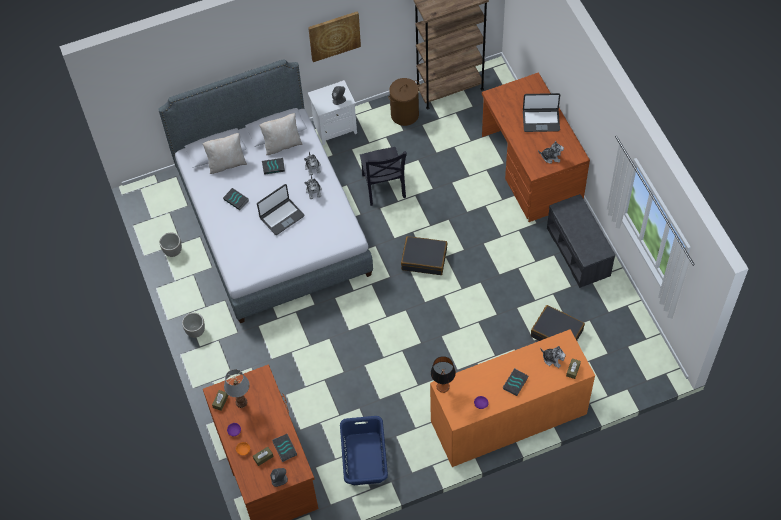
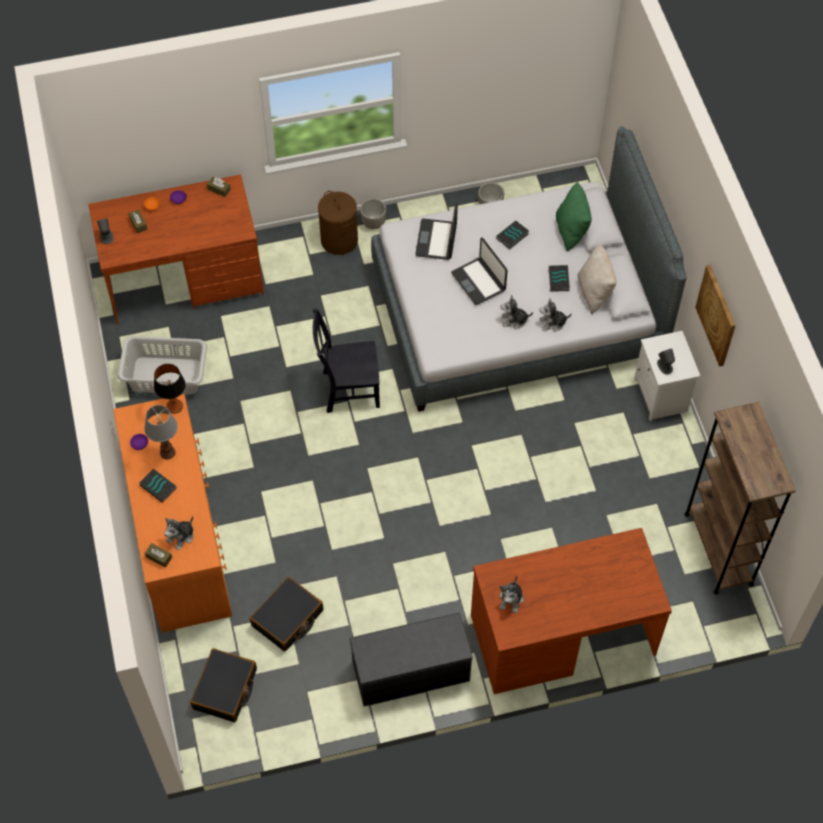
camera: 95 degrees right, 0 degrees up
beige pillow [202,133,247,174] -> green pillow [556,182,592,252]
table lamp [224,369,250,408] -> table lamp moved to [144,405,178,459]
book [272,434,297,462] -> none
blue laundry basket [340,416,388,485] -> grey laundry basket [118,336,207,395]
black chair [360,147,407,206] -> black chair moved to [313,308,380,413]
brown laundry basket [388,78,419,126] -> brown laundry basket moved to [318,191,358,255]
black suitcase [401,236,447,275] -> black suitcase moved to [190,648,257,722]
laptop [523,93,560,132] -> laptop moved to [415,202,458,260]

